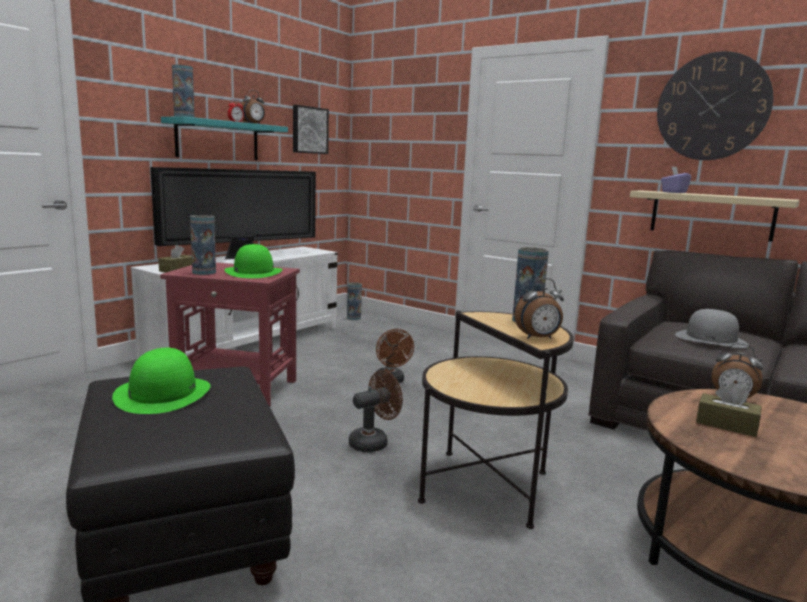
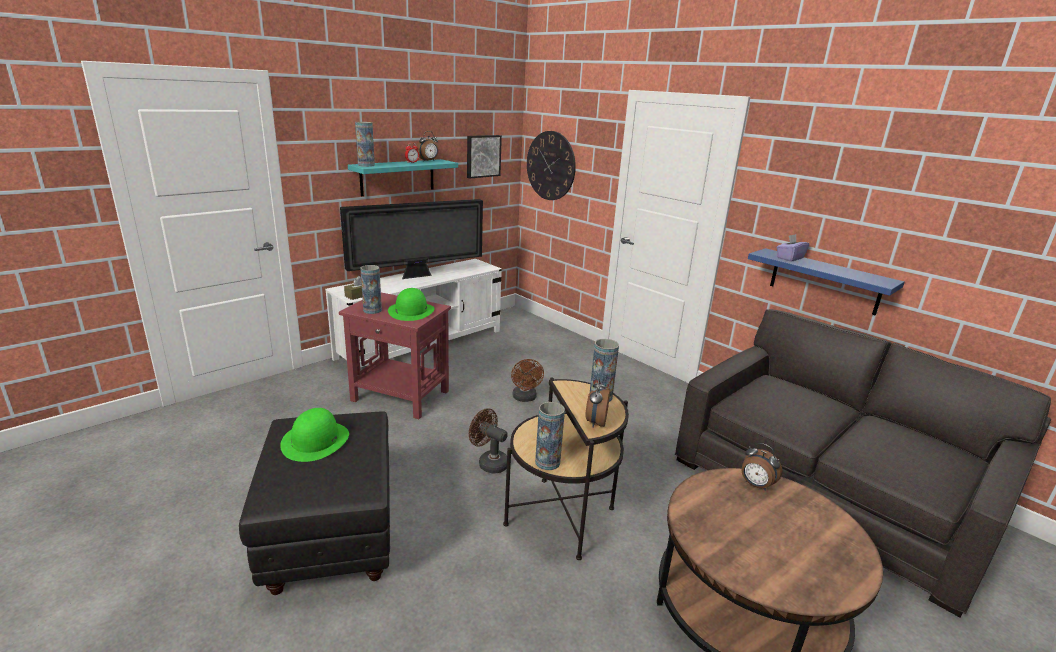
camera: 10 degrees right, 10 degrees up
vase [347,282,362,320] -> vase moved to [535,402,565,470]
brown fan [349,370,403,452] -> brown fan turned 120 degrees counterclockwise [469,408,508,474]
alarm clock [515,278,564,339] -> alarm clock turned 105 degrees clockwise [585,378,610,428]
beige shelf [630,190,800,242] -> blue shelf [748,248,905,316]
wall clock [657,51,774,160] -> wall clock moved to [527,131,576,200]
grey hat [675,309,749,348] -> none
brown tissue box [696,383,762,437] -> none

